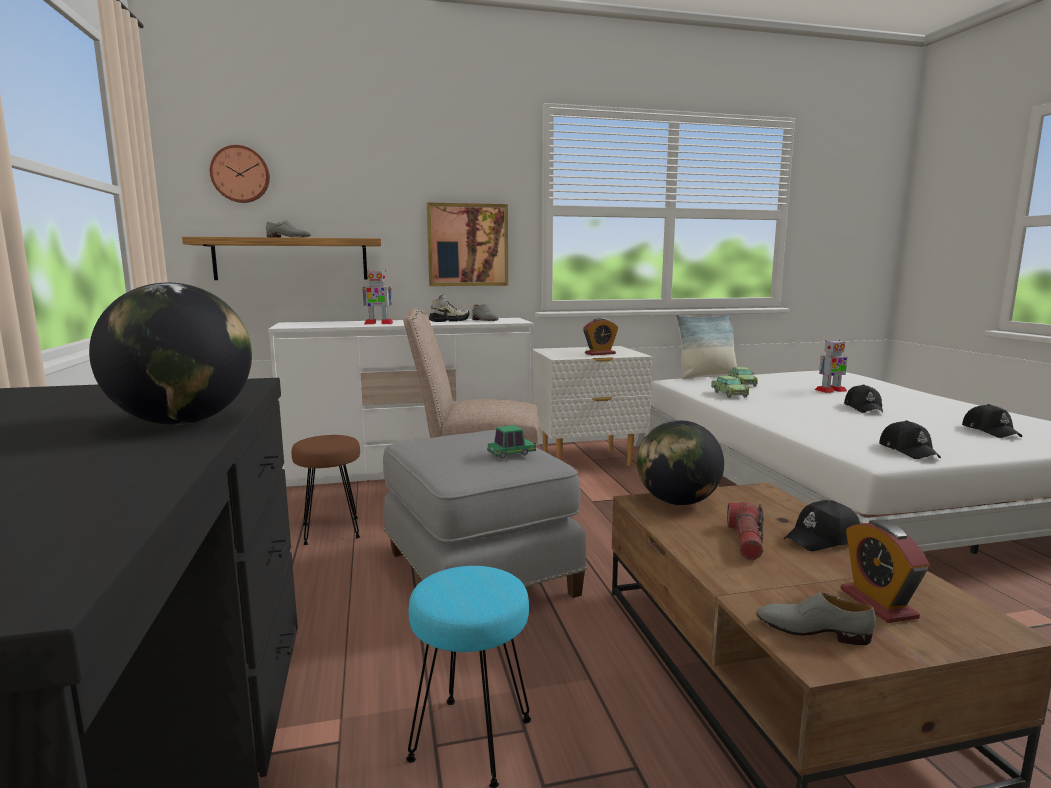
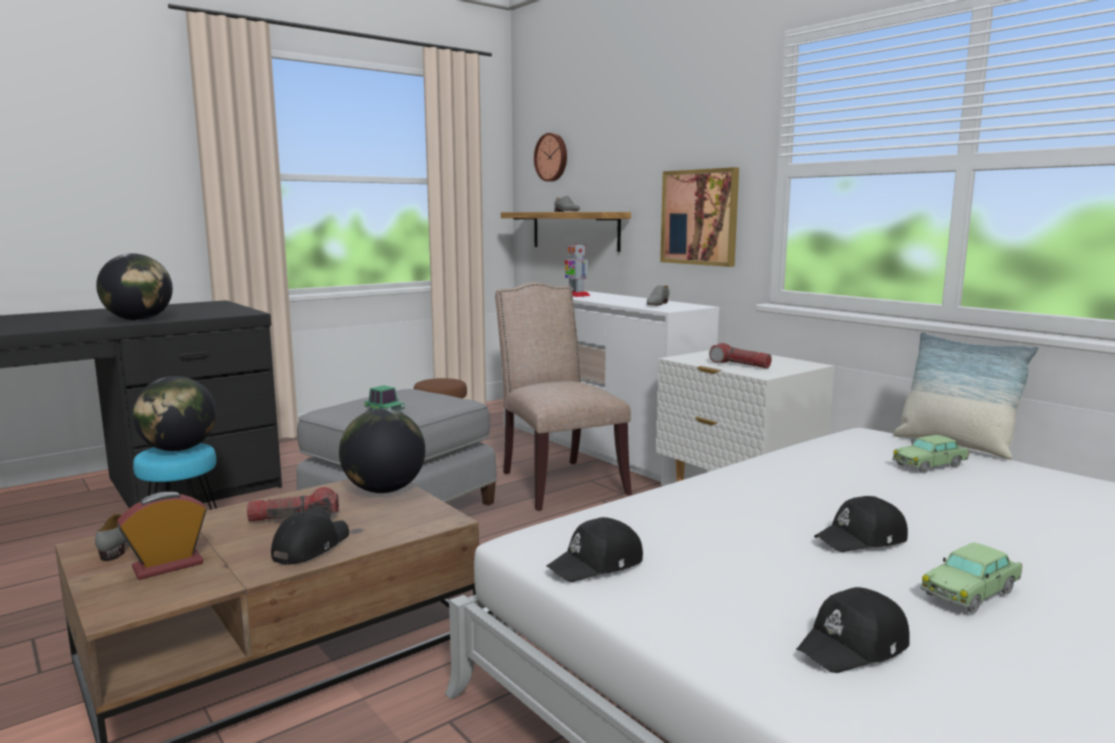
camera: 65 degrees right, 0 degrees up
shoe [429,294,469,322] -> none
alarm clock [583,318,618,356] -> flashlight [709,343,772,368]
toy car [711,376,749,398] -> toy car moved to [920,542,1022,613]
black cap [784,500,860,551] -> black cap turned 75 degrees clockwise [271,507,349,565]
toy robot [815,340,847,393] -> none
none -> globe [132,376,217,451]

